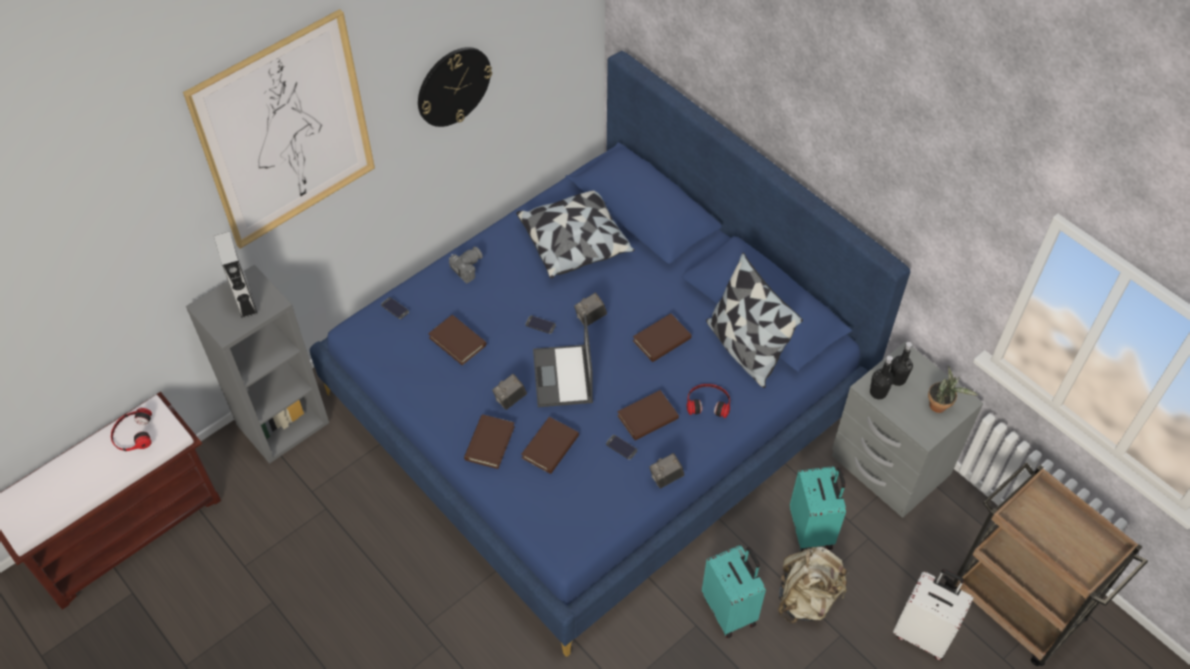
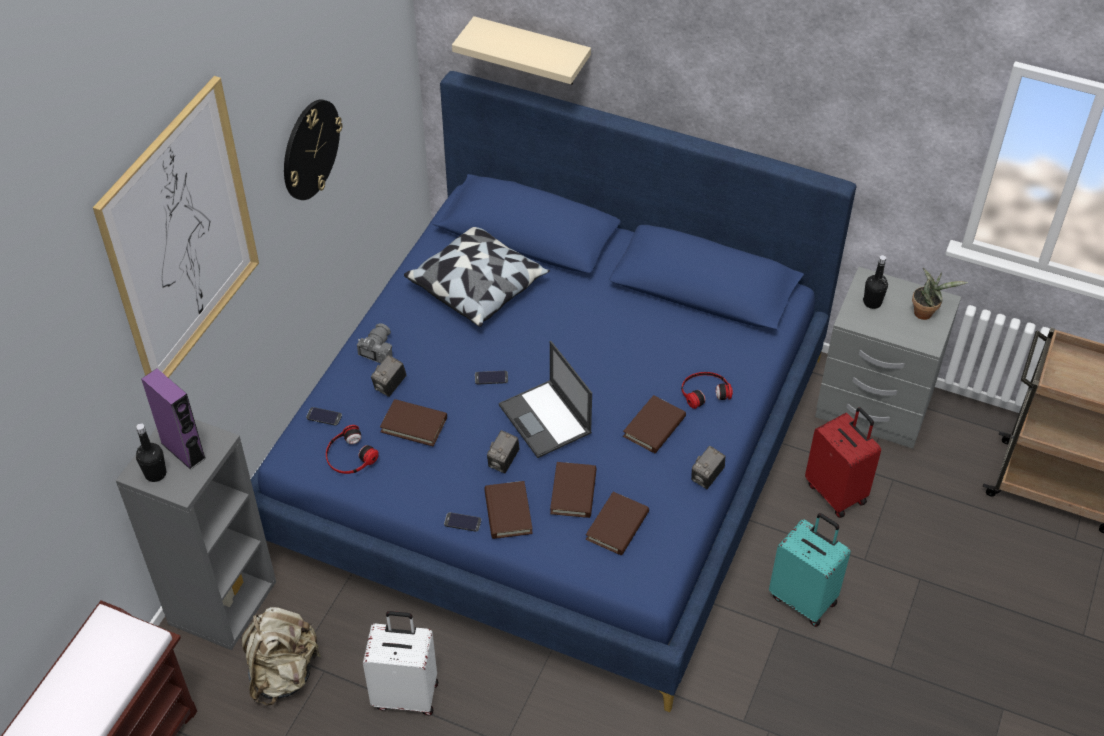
camera: 25 degrees left, 5 degrees down
headphones [111,408,152,451] -> headphones moved to [326,425,379,474]
grey speaker [214,231,258,318] -> purple speaker [141,368,206,470]
camera [574,293,607,326] -> camera moved to [371,355,406,397]
phone [606,435,637,459] -> phone moved to [444,512,481,532]
brown book [633,313,692,362] -> brown book moved to [586,492,649,555]
pillow [706,253,803,388] -> none
beige backpack [778,547,849,623] -> beige backpack moved to [242,607,321,705]
turquoise suitcase [790,466,846,552] -> red suitcase [805,407,881,518]
black bottle [870,355,894,399] -> black bottle moved to [136,423,166,482]
white suitcase [893,569,973,661] -> white suitcase moved to [363,611,438,716]
none -> beige shelf [452,16,591,84]

